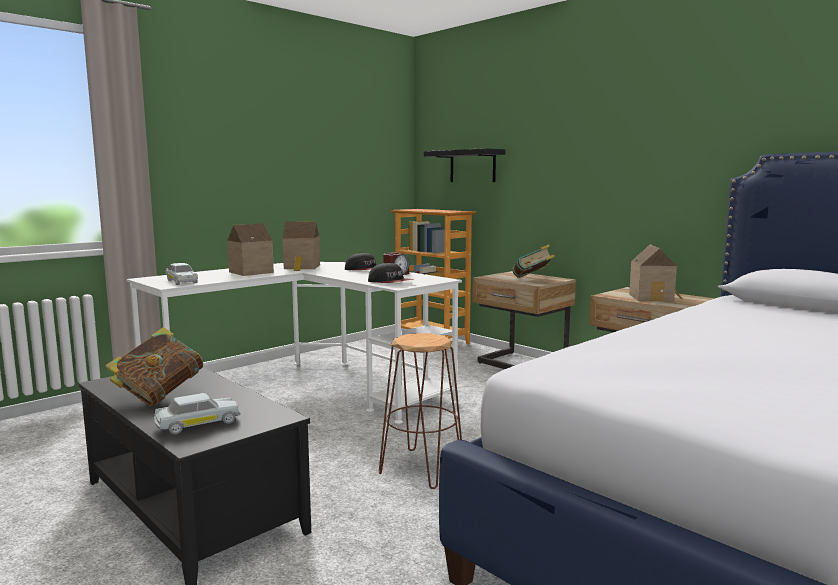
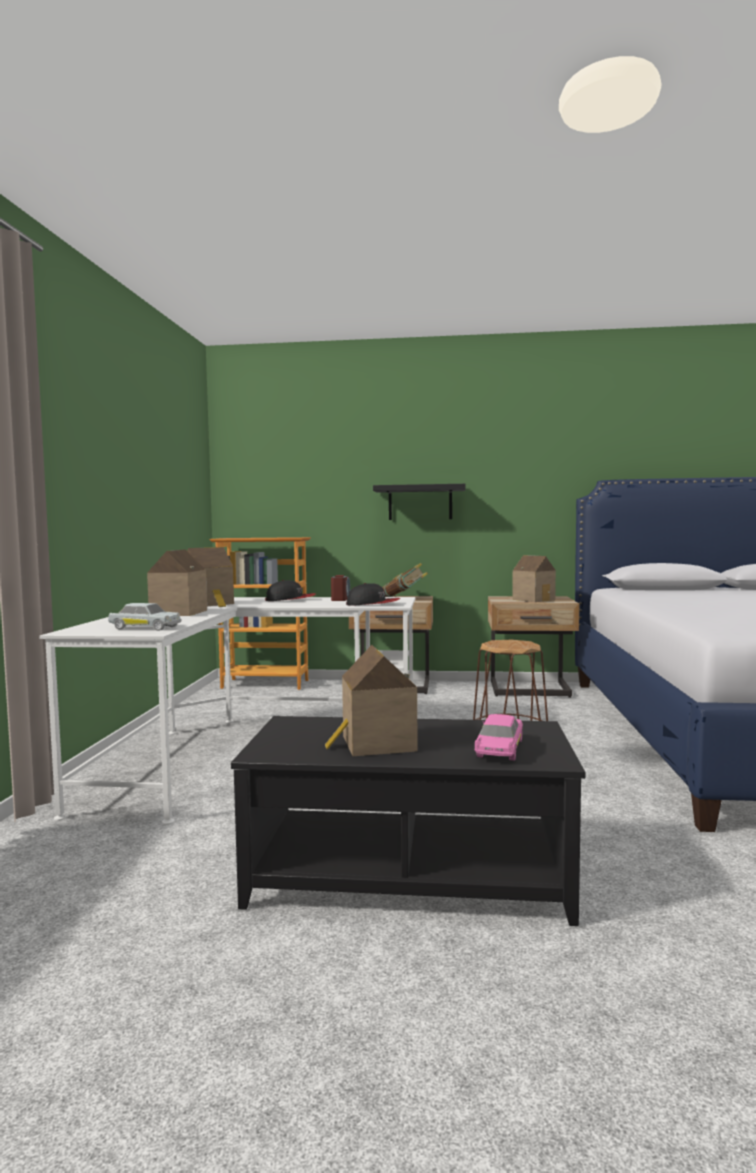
camera: 40 degrees left, 5 degrees down
book [105,327,204,407] -> toy house [325,645,418,756]
white toy car [154,393,240,434] -> pink toy car [475,714,523,761]
black shelf [424,148,505,182] -> black shelf moved to [373,484,466,520]

